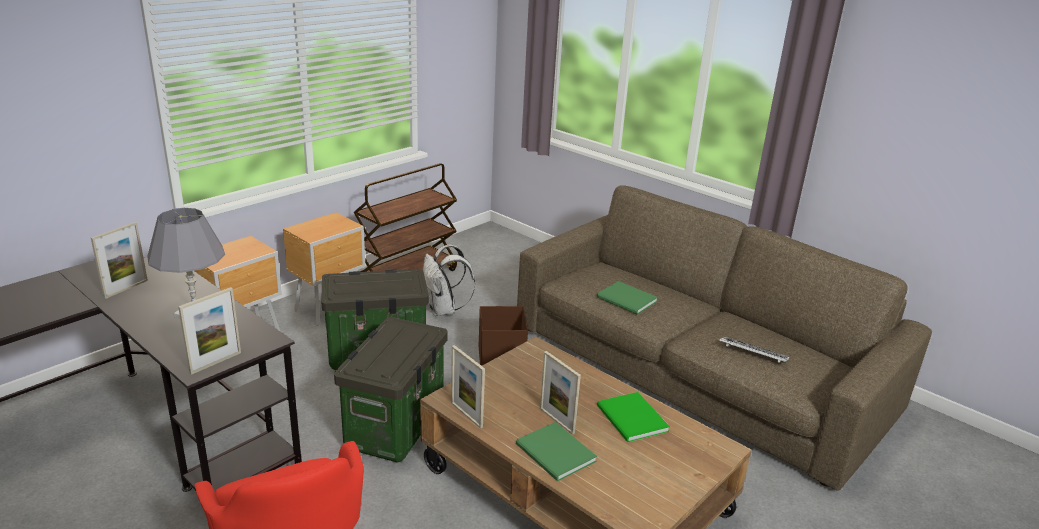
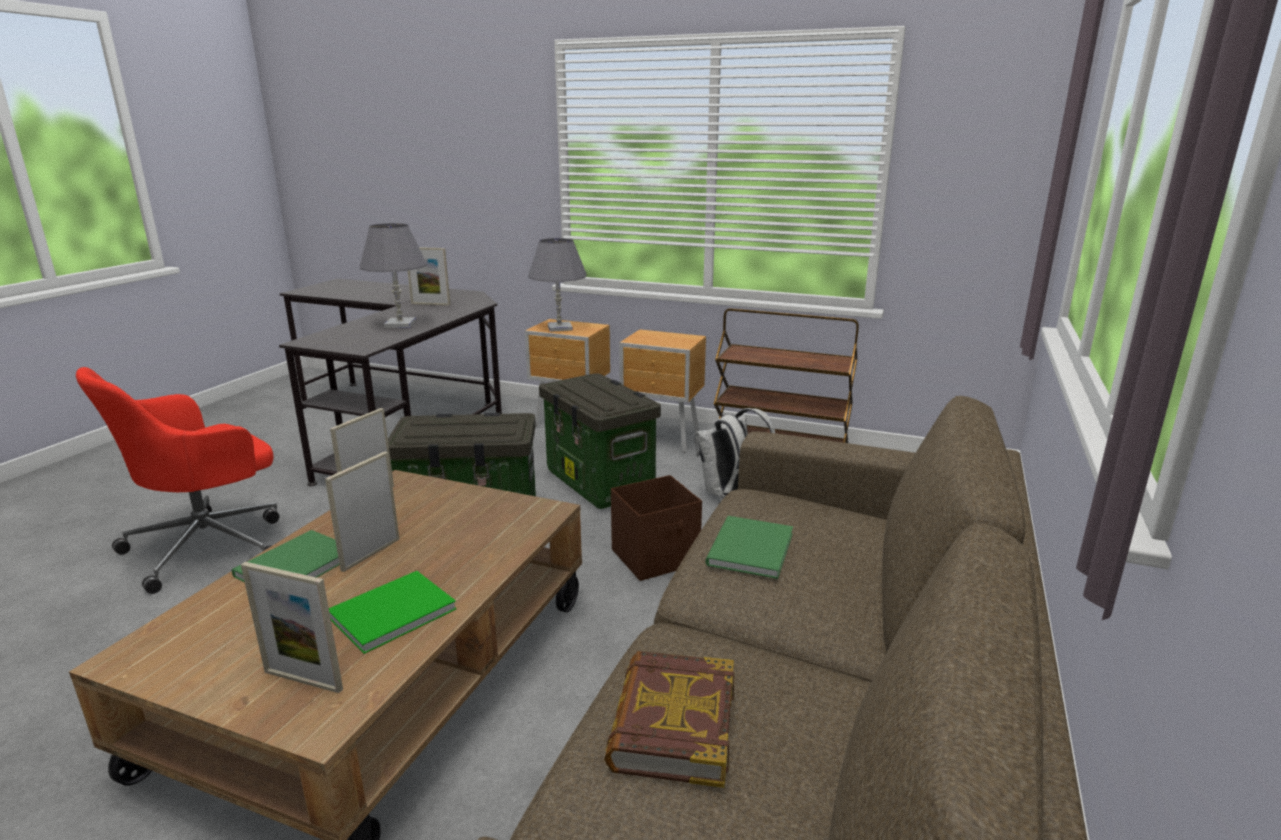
camera: 70 degrees right, 5 degrees down
picture frame [178,287,241,375] -> picture frame moved to [241,562,343,693]
keyboard [720,337,790,363] -> book [604,651,734,788]
none -> grey table lamp [528,238,587,332]

